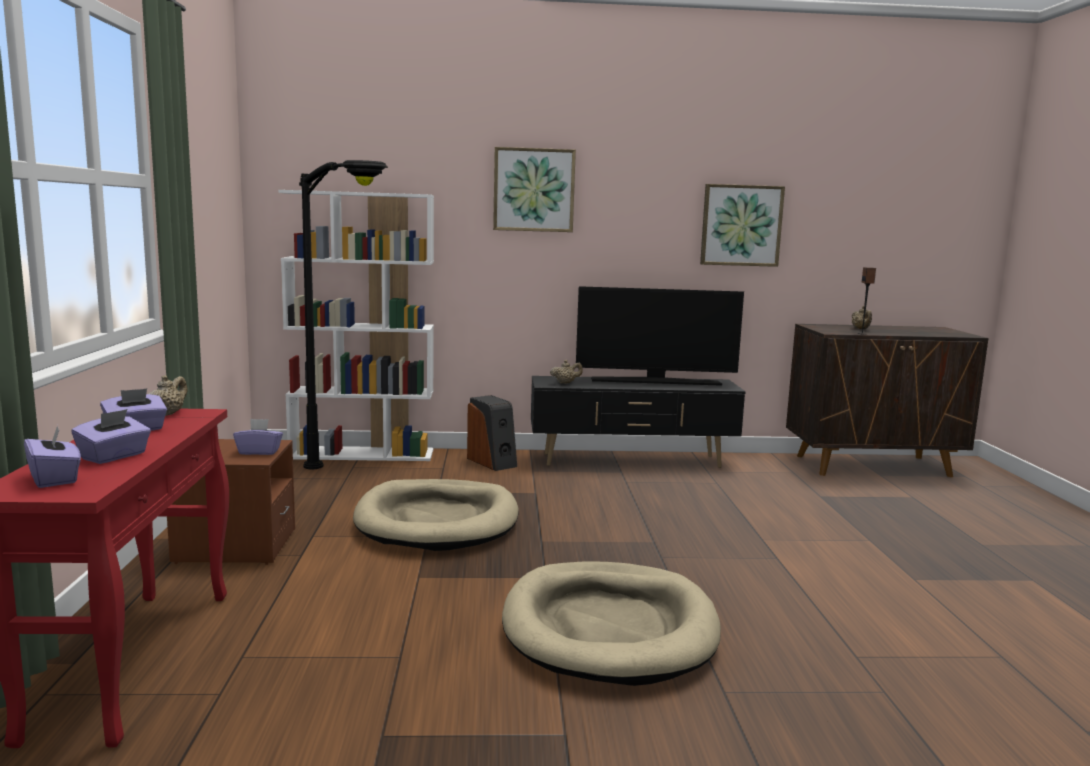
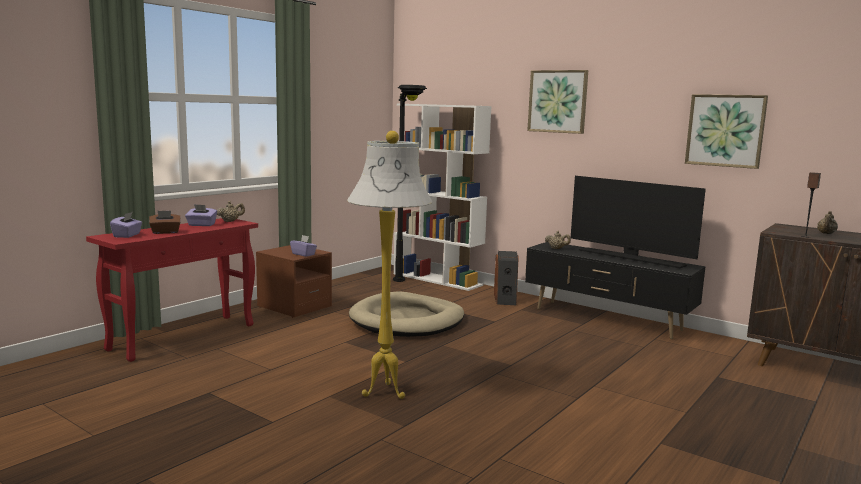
camera: 40 degrees right, 0 degrees up
purple tissue box [71,409,151,464] -> brown tissue box [149,211,181,234]
beige dog bed [502,561,721,686] -> white floor lamp [347,131,432,399]

